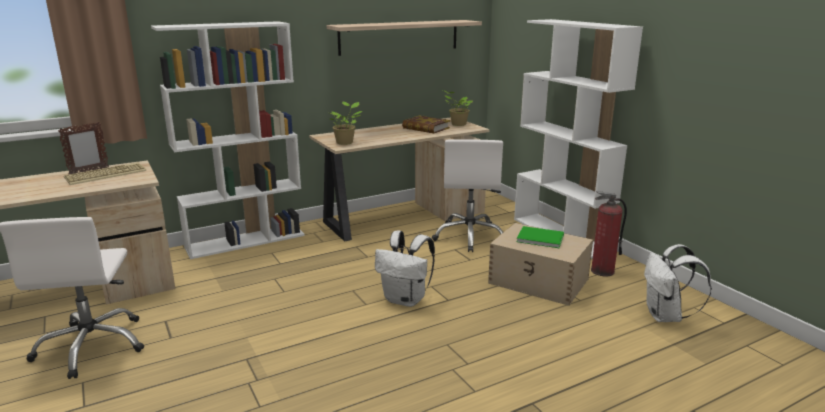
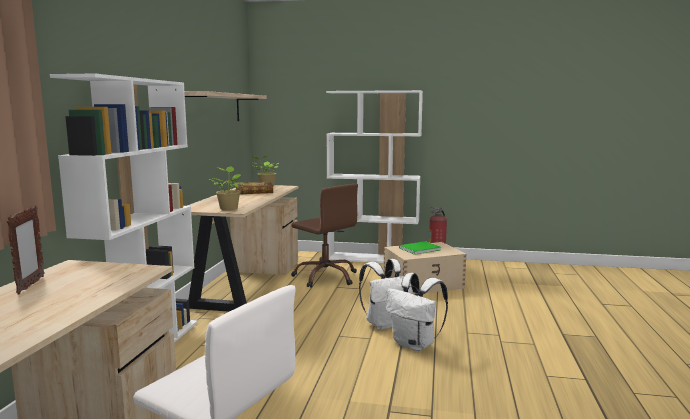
camera: 50 degrees left, 10 degrees down
keyboard [64,162,146,185] -> none
white office chair [432,139,503,252] -> brown office chair [291,184,358,288]
white backpack [644,244,712,322] -> white backpack moved to [385,273,448,351]

